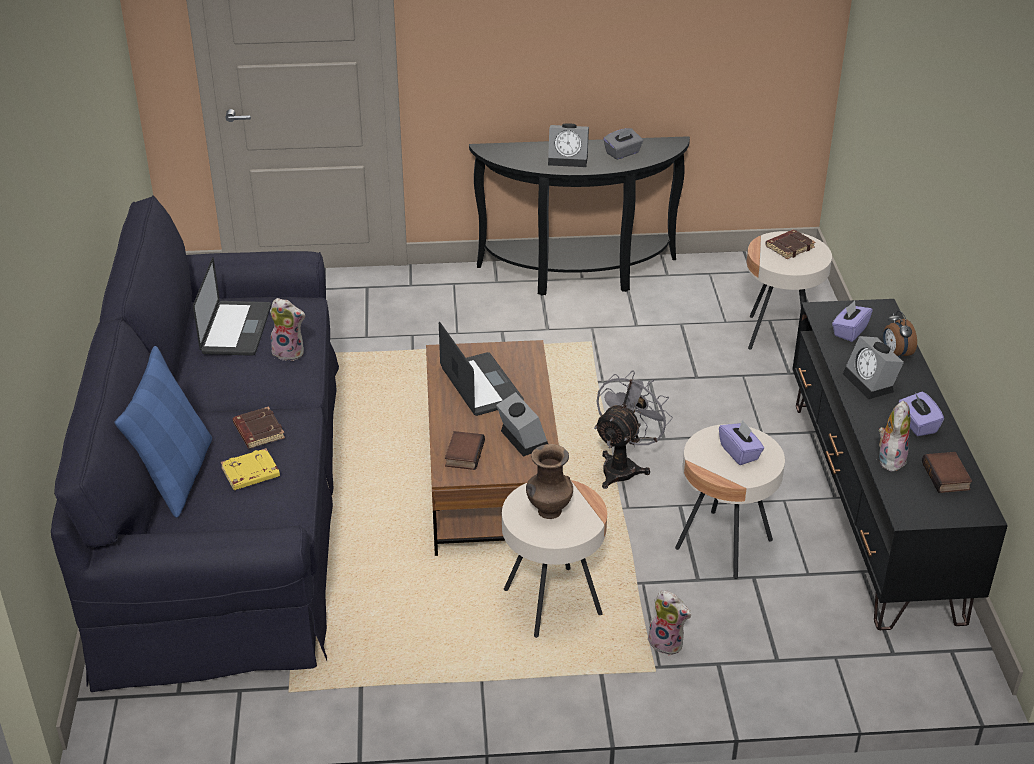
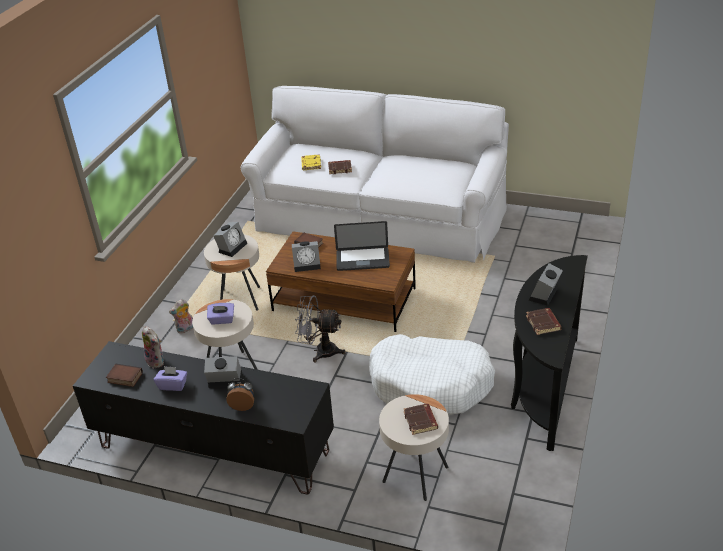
camera: 115 degrees right, 0 degrees up
black sofa [51,195,339,692] -> white sofa [241,86,509,263]
blue pillow [114,346,212,518] -> none
laptop [193,257,271,356] -> none
plush toy [270,298,305,361] -> none
brown vase [526,444,573,519] -> alarm clock [213,222,247,257]
grey fan [594,370,673,489] -> grey fan turned 135 degrees clockwise [295,295,346,363]
grey tissue box [603,128,643,160] -> brown book [526,308,562,335]
purple tissue box [832,300,873,342] -> none
none -> white dog bed [369,334,495,415]

